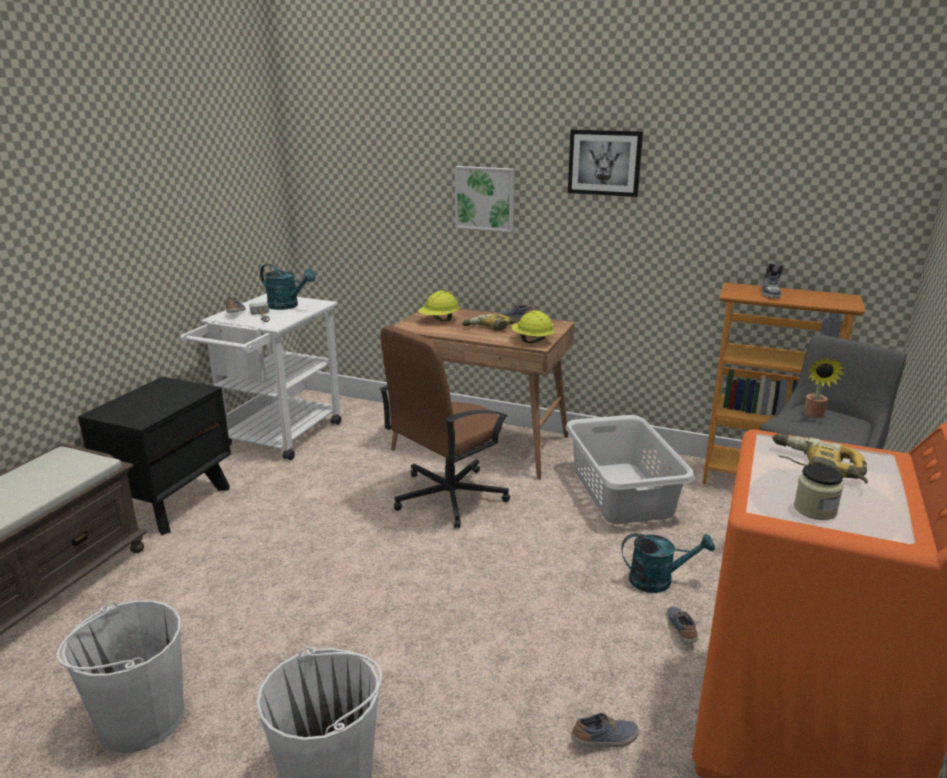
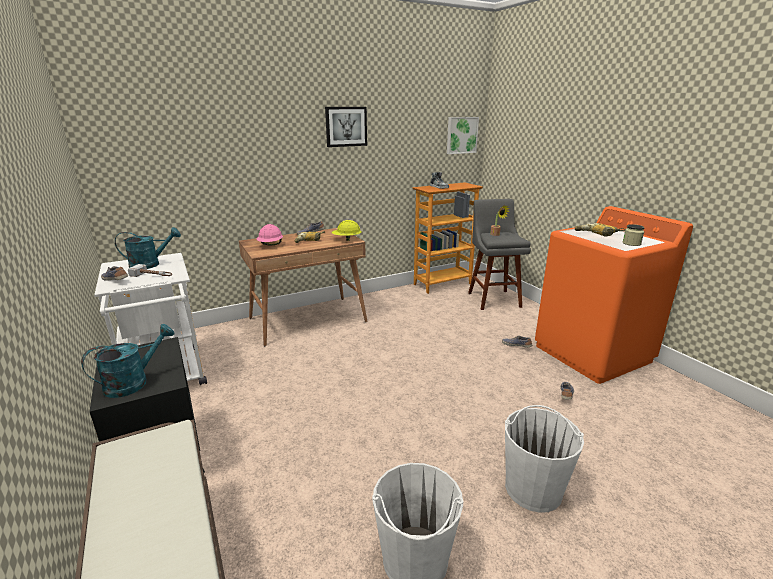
camera: 50 degrees left, 0 degrees up
brown office chair [380,325,510,528] -> none
yellow hard hat [418,291,460,322] -> pink hard hat [257,224,283,245]
picture [455,166,514,232] -> picture moved to [447,117,479,154]
grey laundry basket [565,415,695,524] -> none
turquoise watering can [621,533,715,593] -> turquoise watering can moved to [81,324,175,398]

